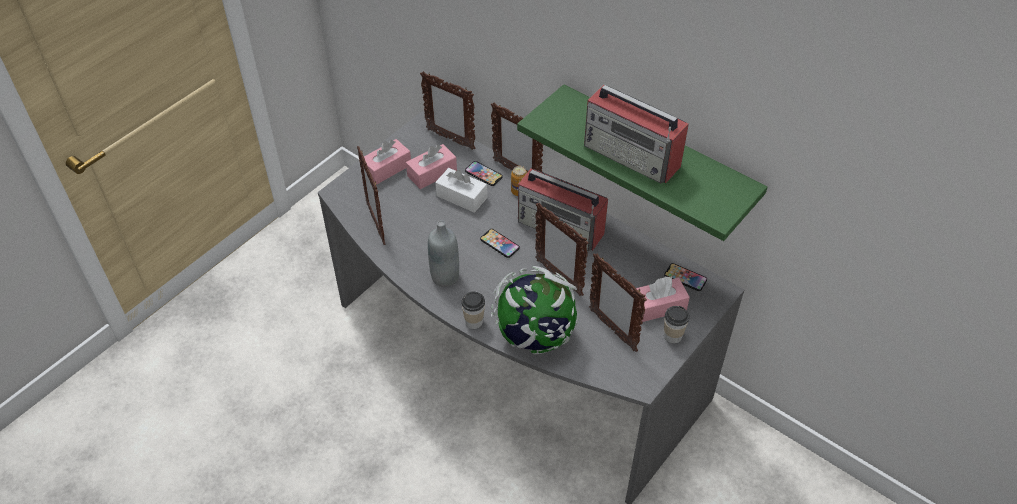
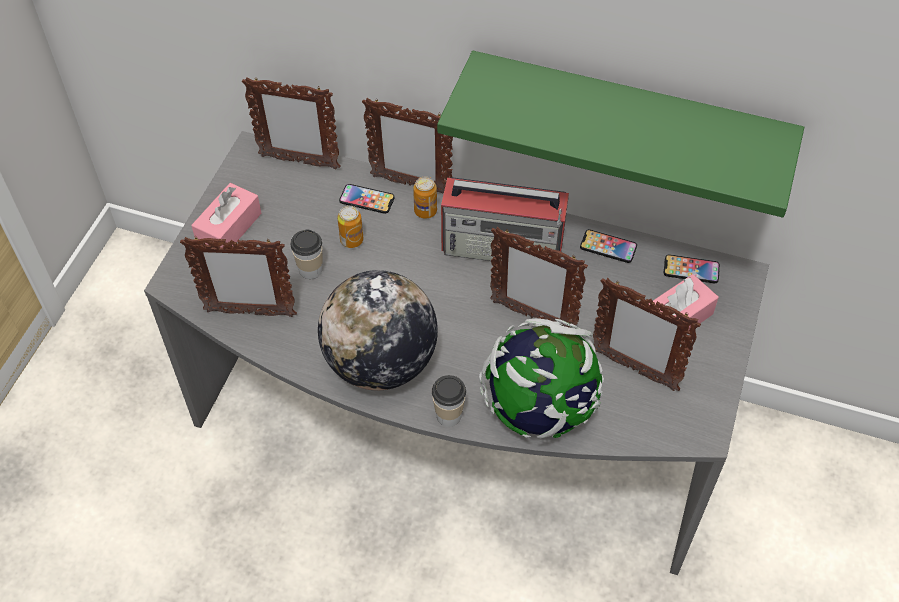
camera: 20 degrees left, 5 degrees up
picture frame [357,146,386,245] -> picture frame turned 45 degrees counterclockwise [180,236,297,317]
pink tissue box [406,144,457,189] -> none
grey bottle [428,220,459,287] -> globe [318,270,438,390]
white tissue box [435,168,487,213] -> can [338,206,363,248]
phone [480,229,520,258] -> phone moved to [580,229,637,263]
radio [584,85,689,183] -> none
cup [664,306,689,344] -> cup moved to [291,229,323,279]

